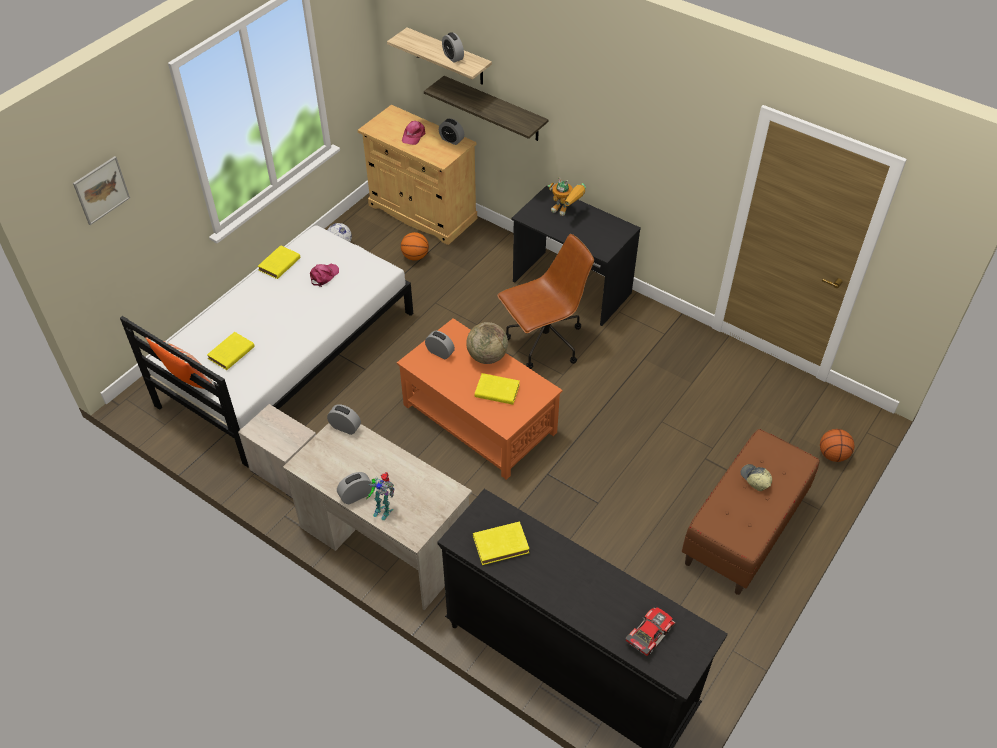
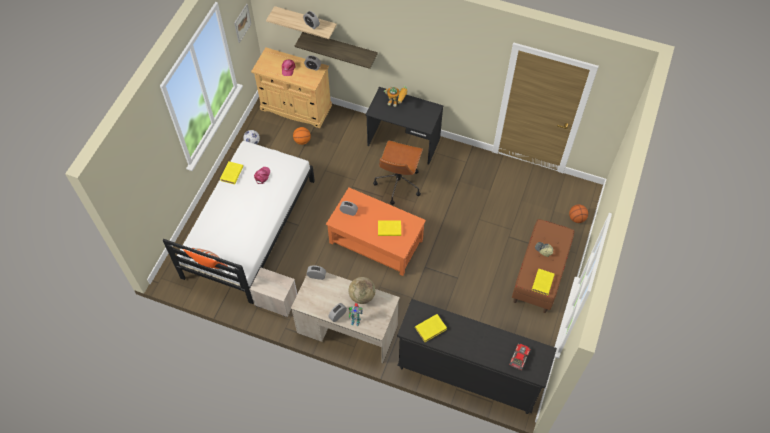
camera: 15 degrees left, 10 degrees up
picture [73,156,130,225] -> picture moved to [234,4,251,43]
yellow book [207,332,255,370] -> yellow book moved to [532,269,555,295]
globe [466,322,508,364] -> globe moved to [349,277,376,304]
brown office chair [497,234,594,369] -> brown office chair turned 150 degrees clockwise [373,140,423,205]

